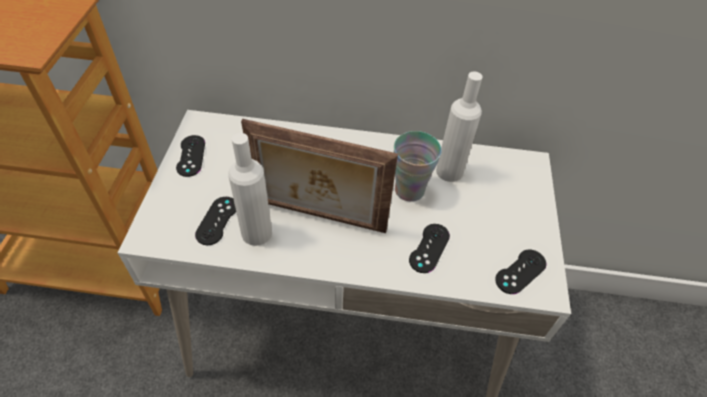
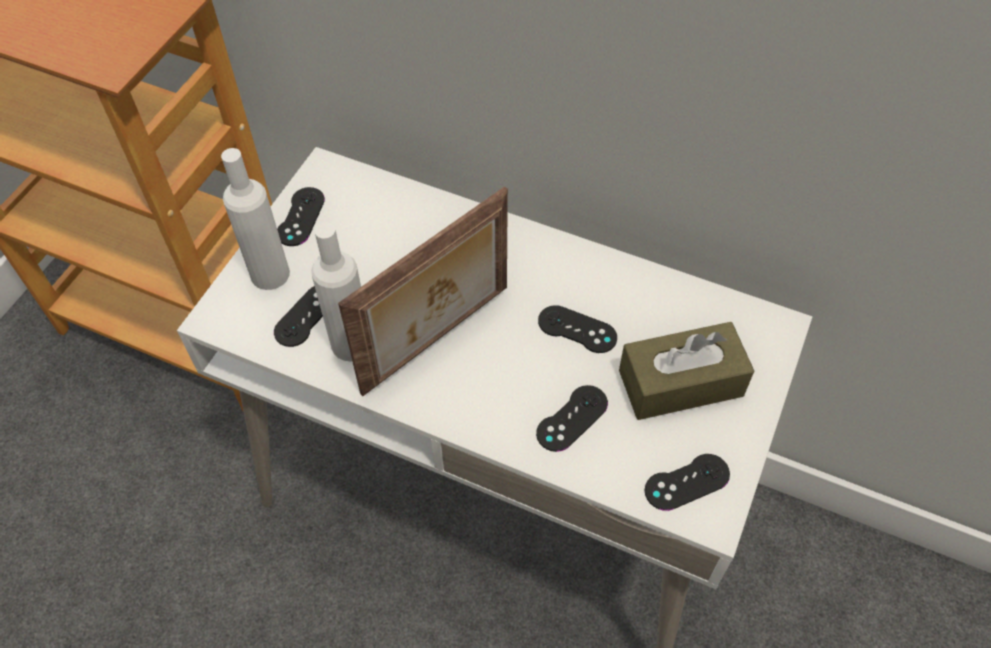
camera: 20 degrees right, 5 degrees up
picture frame [241,119,398,233] -> picture frame turned 75 degrees counterclockwise [338,186,508,396]
cup [394,131,442,202] -> black game controller [538,305,617,353]
white bottle [436,72,482,182] -> white bottle moved to [221,148,290,290]
none -> brown tissue box [619,322,754,420]

